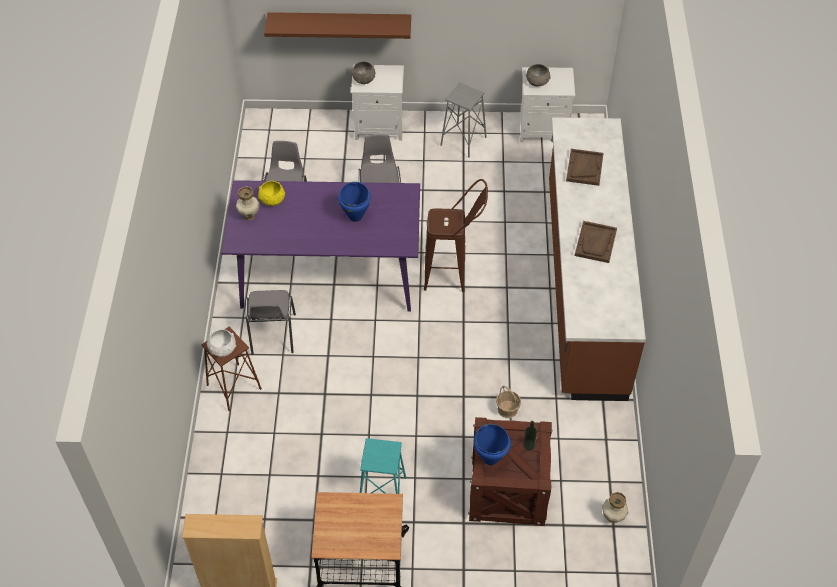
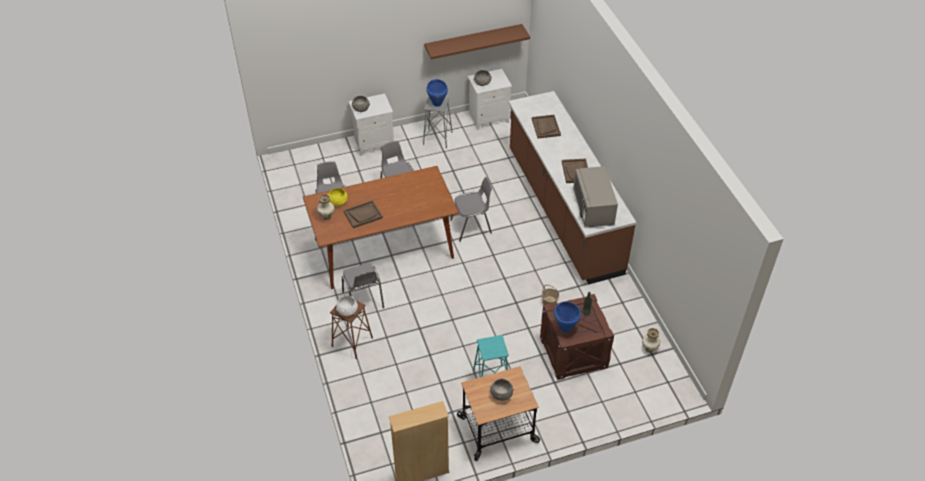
camera: 20 degrees left, 5 degrees down
purple dining table [221,180,420,312] -> brown dining table [303,166,459,289]
brown shelf [264,12,411,39] -> brown shelf moved to [424,24,530,59]
blue cooking pot [338,182,371,222] -> blue cooking pot moved to [426,79,448,107]
brown stool [424,179,488,292] -> grey chair [450,177,492,242]
none -> brown tray [344,200,383,228]
none -> grey bowl [490,378,514,401]
none -> grey microwave [573,166,618,227]

